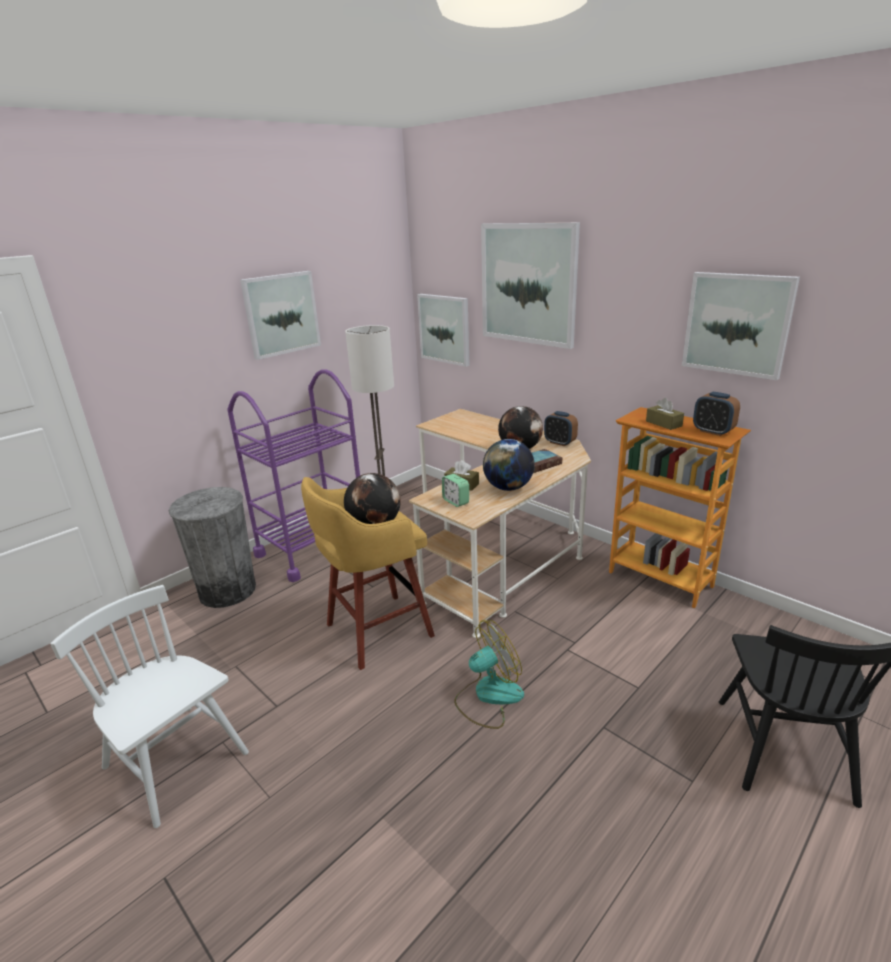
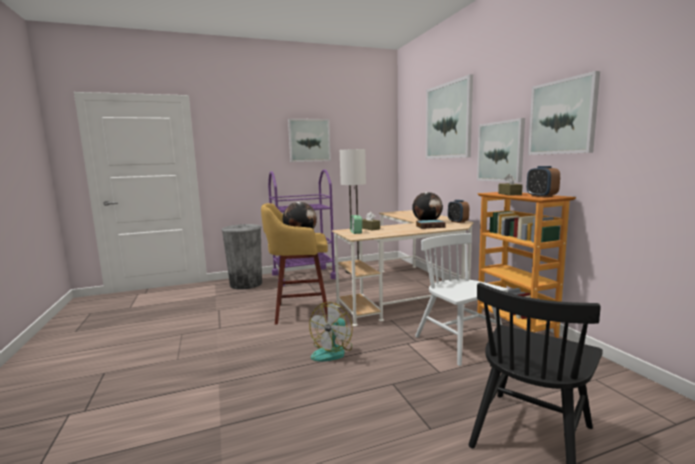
camera: 25 degrees right, 15 degrees down
white chair [51,585,249,828] -> white chair moved to [415,233,508,366]
picture [417,294,470,367] -> picture moved to [477,118,525,183]
fan [454,620,524,729] -> fan turned 120 degrees clockwise [309,302,352,361]
globe [483,439,535,491] -> none

